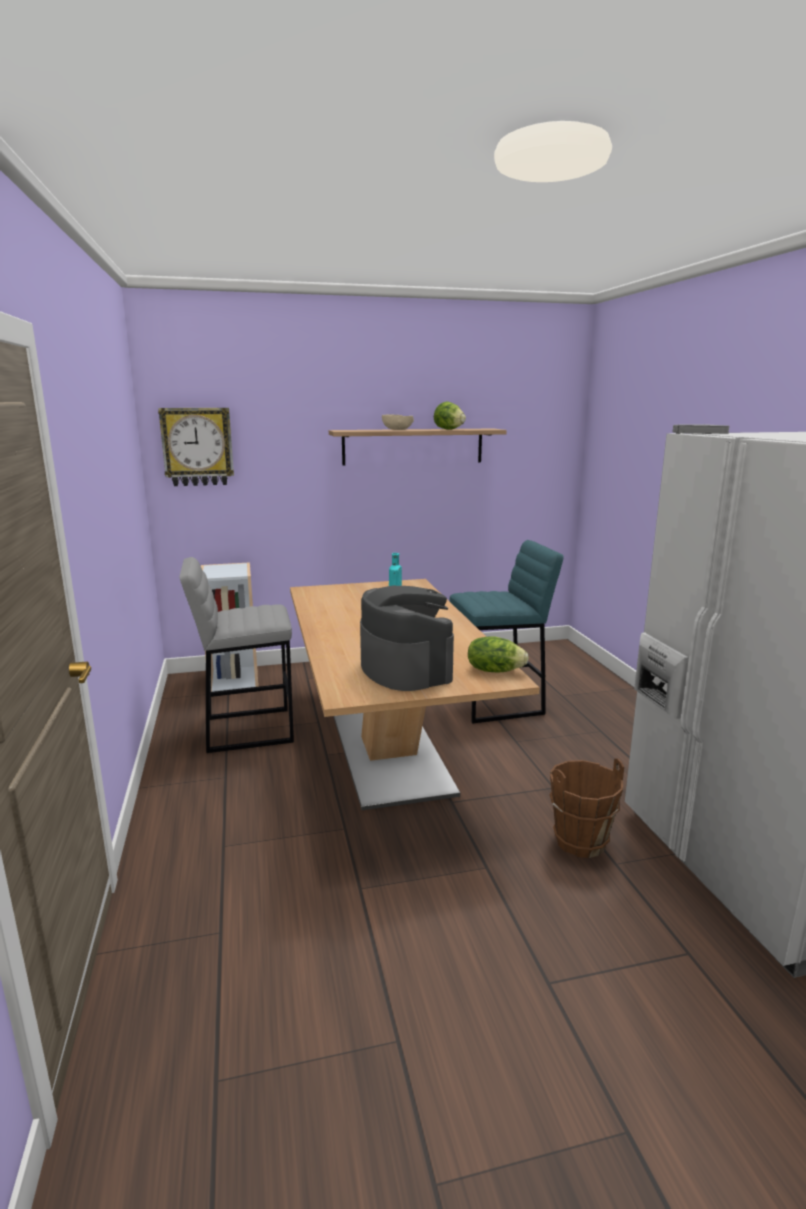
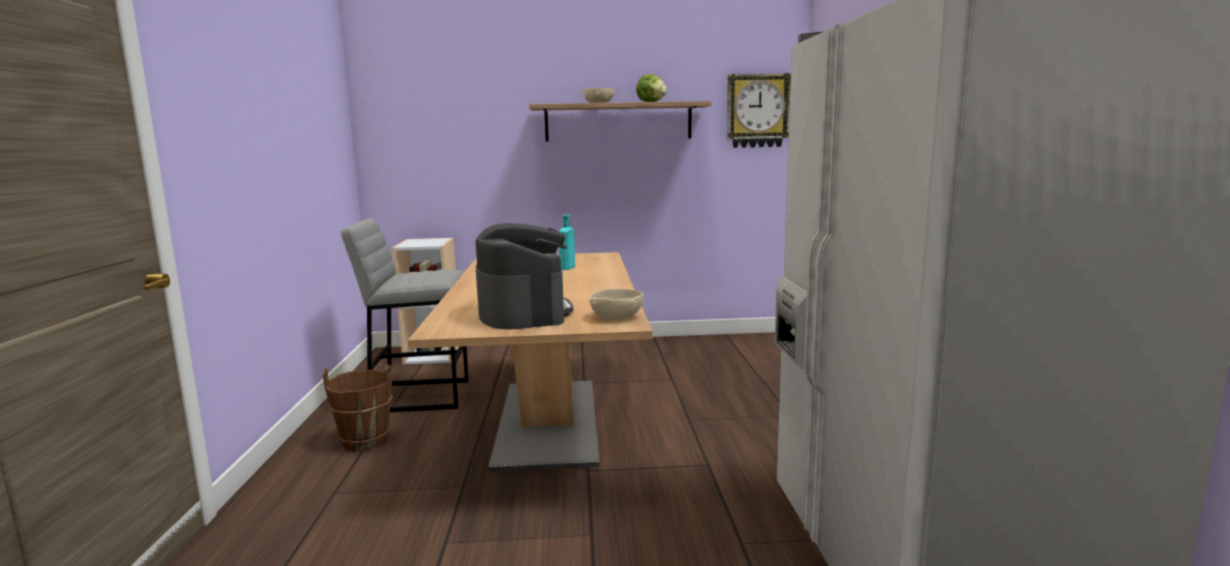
camera: 10 degrees right, 5 degrees down
wall clock [158,408,234,486] -> wall clock moved to [727,73,791,148]
turquoise stool [449,540,564,723] -> none
lettuce [468,636,529,672] -> beige bowl [589,289,643,320]
brown bucket [550,758,624,858] -> brown bucket moved to [323,364,393,452]

